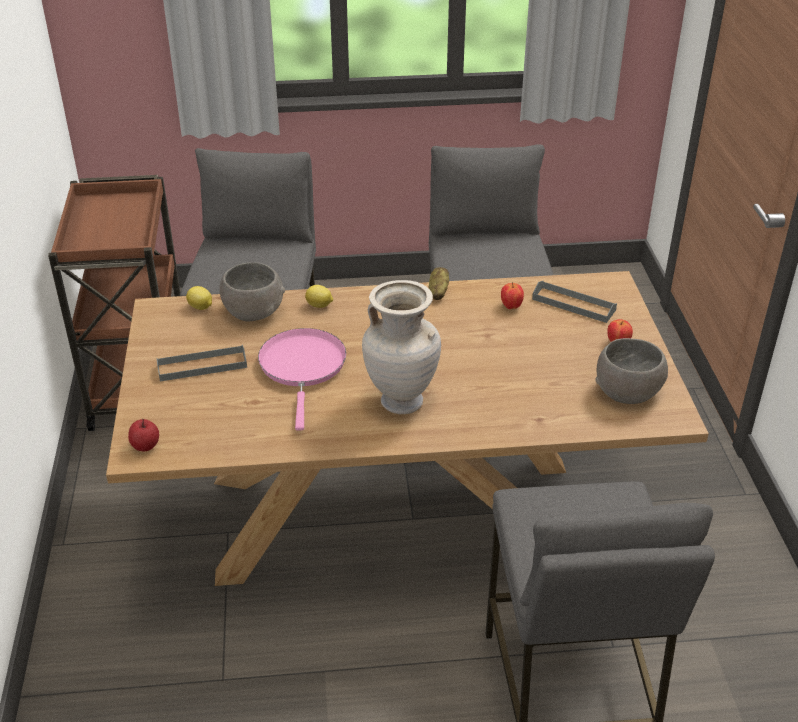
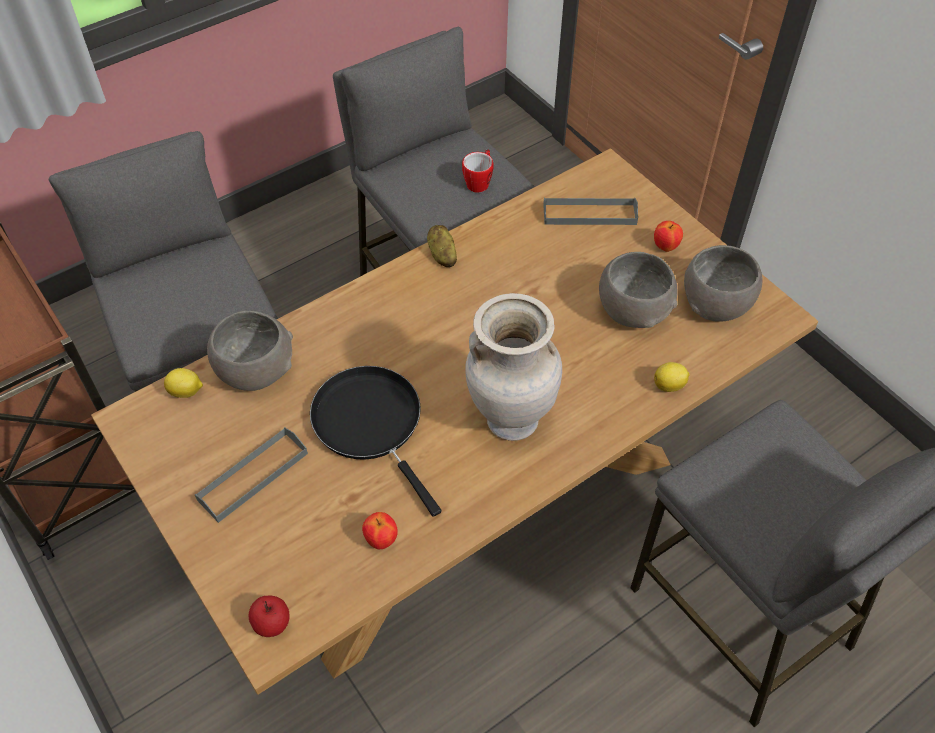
camera: 30 degrees left, 15 degrees up
pink frying pan [258,328,346,430] -> black frying pan [310,366,442,517]
lemon [305,285,333,308] -> lemon moved to [654,362,690,392]
apple [501,282,524,309] -> apple moved to [362,512,398,549]
none -> mug [462,150,494,193]
none -> grey bowl [599,252,678,328]

